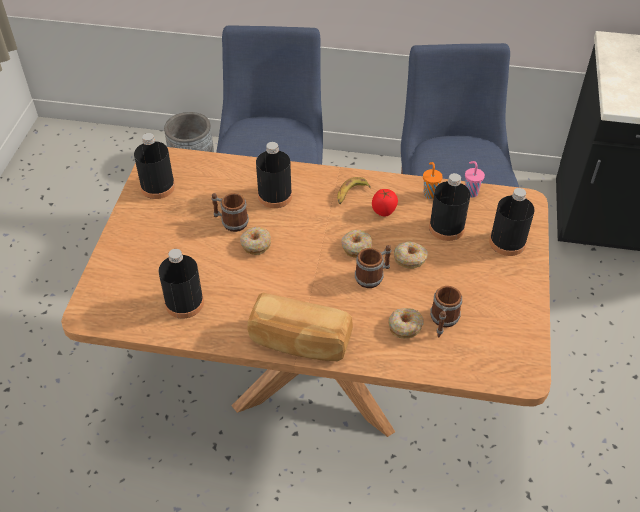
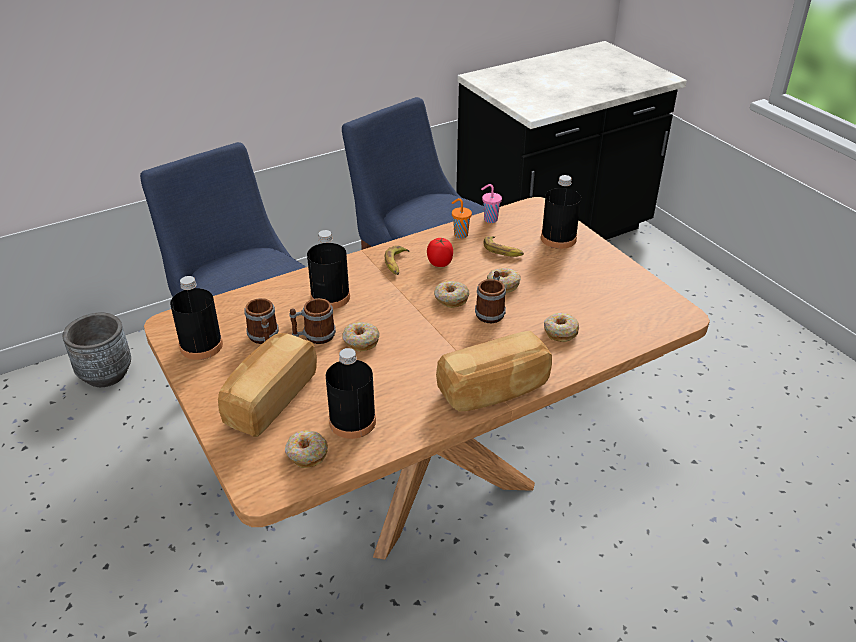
camera: 40 degrees left, 10 degrees down
black bottle [429,173,471,241] -> banana [483,236,524,257]
mug [430,286,462,338] -> mug moved to [245,298,279,344]
none -> bread [218,333,317,437]
none -> donut [285,430,328,468]

